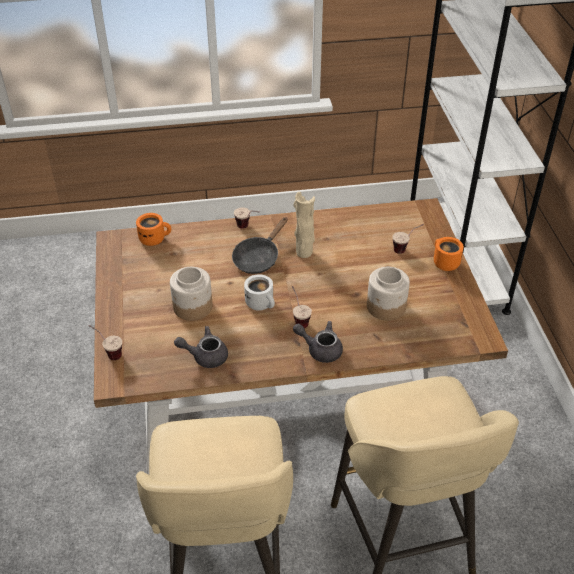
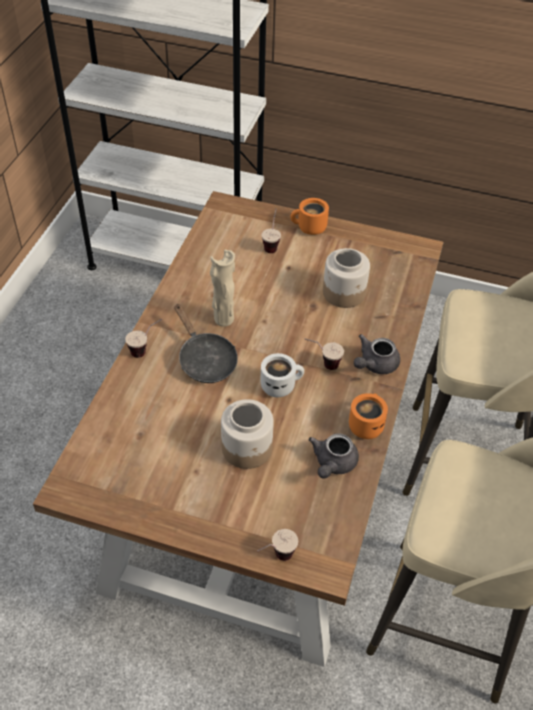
camera: 65 degrees left, 5 degrees up
orange mug [136,213,171,246] -> orange mug moved to [349,393,388,439]

